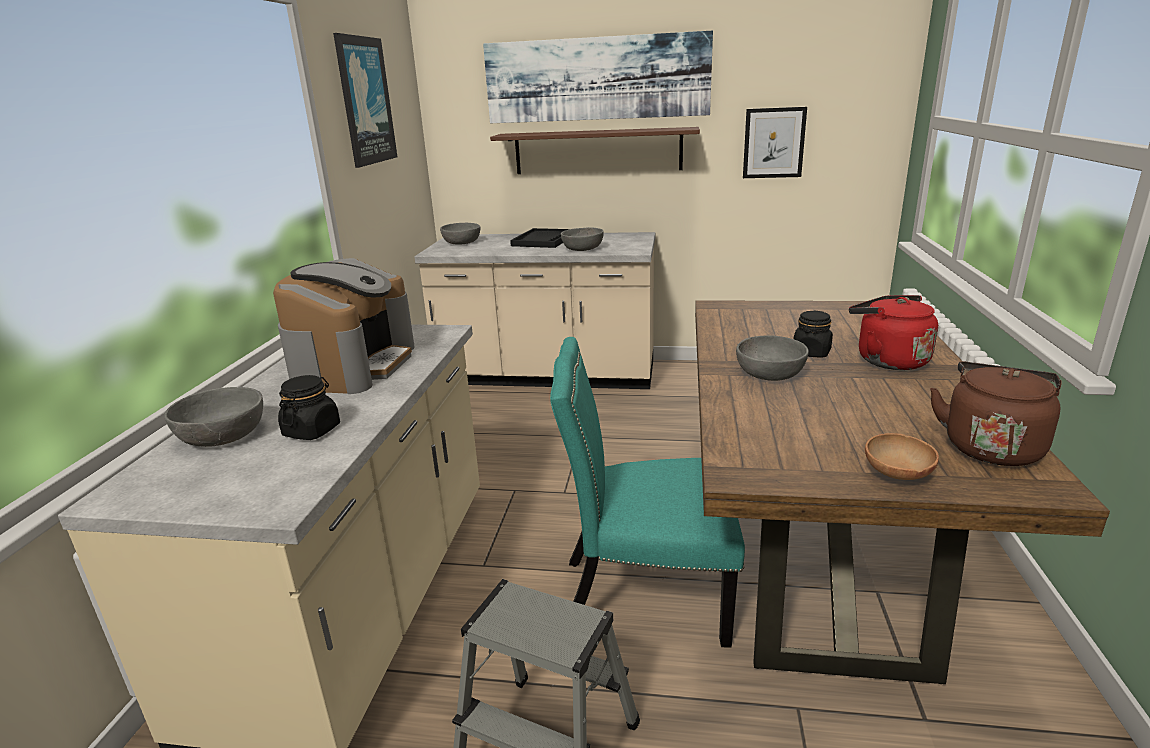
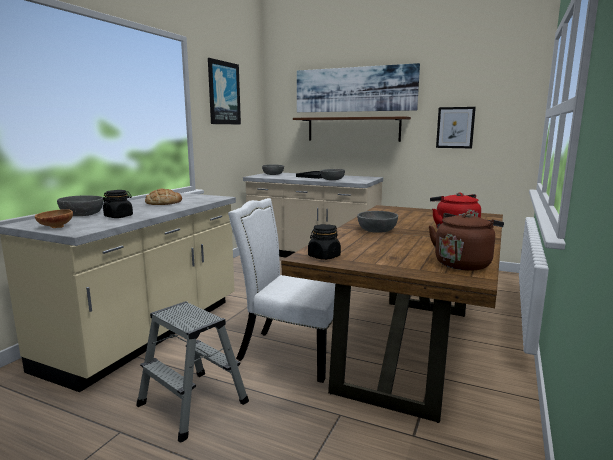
camera: 15 degrees right, 10 degrees down
coffee machine [273,258,415,394] -> bread [145,189,182,205]
turquoise chair [550,337,745,647] -> white chair [228,198,335,383]
black jar [793,310,833,358] -> black jar moved to [308,224,341,260]
brown bowl [865,433,939,480] -> brown bowl moved to [35,209,73,228]

